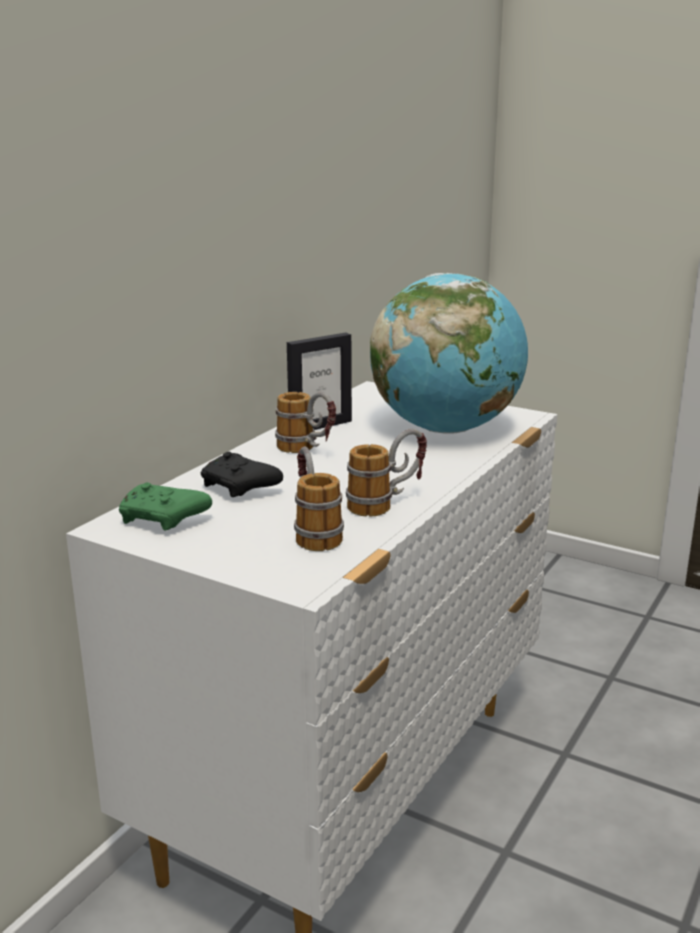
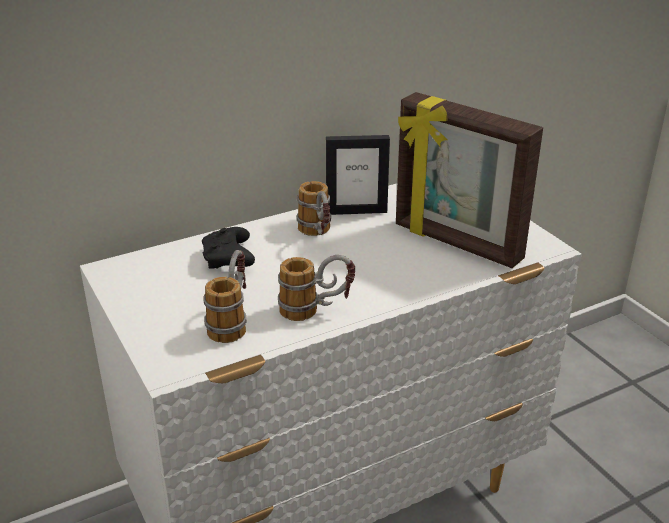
camera: 30 degrees right, 10 degrees up
green game controller [119,482,212,531] -> none
globe [370,273,528,434] -> picture frame [396,92,543,268]

